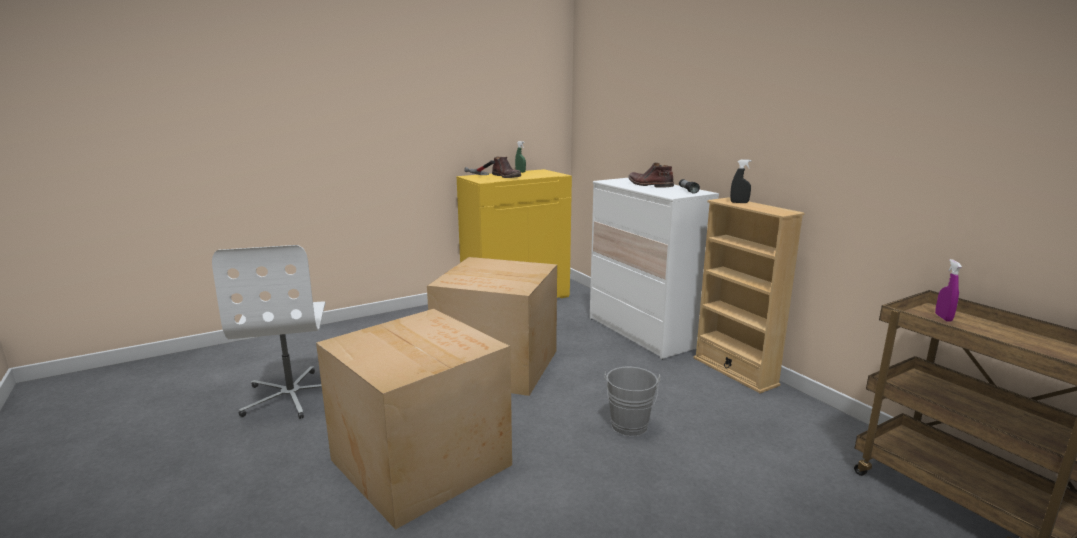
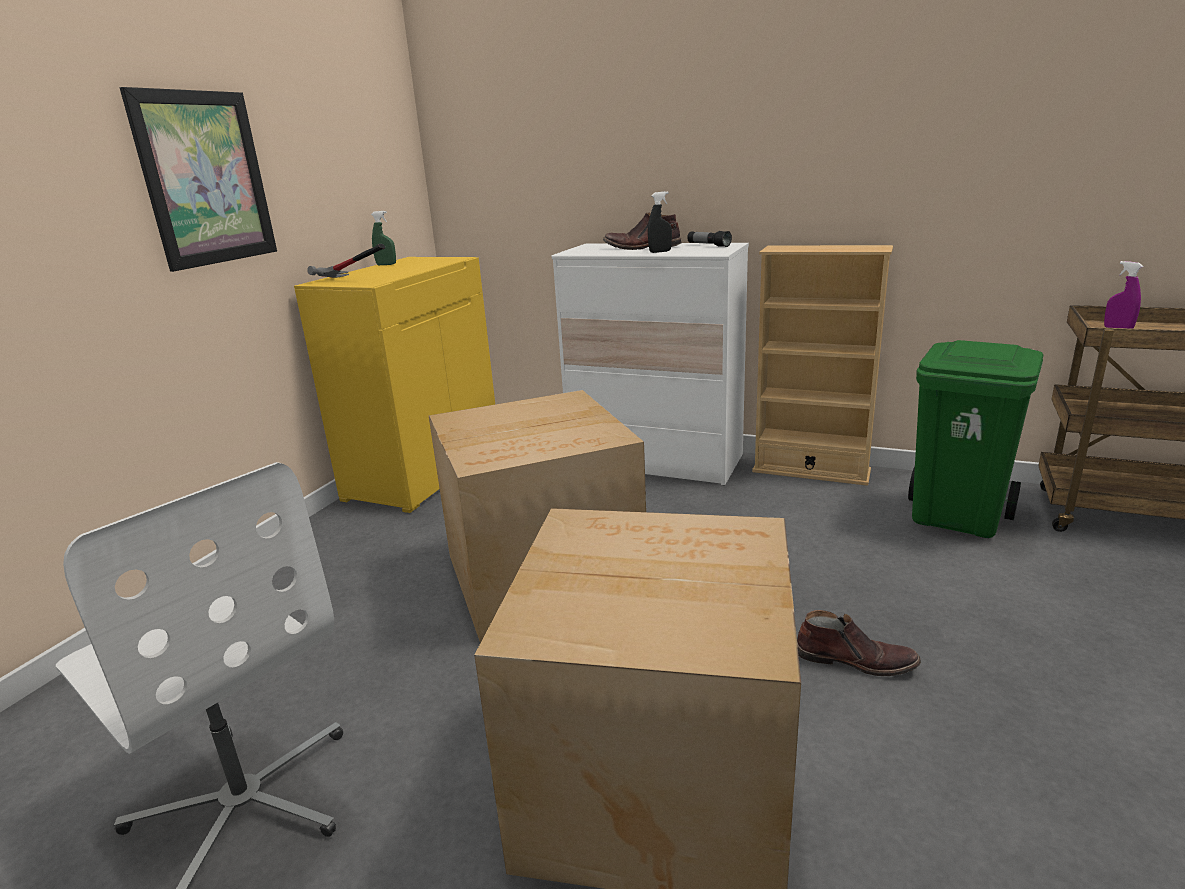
camera: 35 degrees left, 5 degrees up
brown boot [492,157,521,178] -> brown boot moved to [797,610,921,676]
grey bucket [604,367,660,437] -> none
black spray bottle [730,159,752,203] -> black spray bottle moved to [648,191,672,253]
none -> picture [120,87,277,272]
none -> green trash can [908,340,1043,538]

